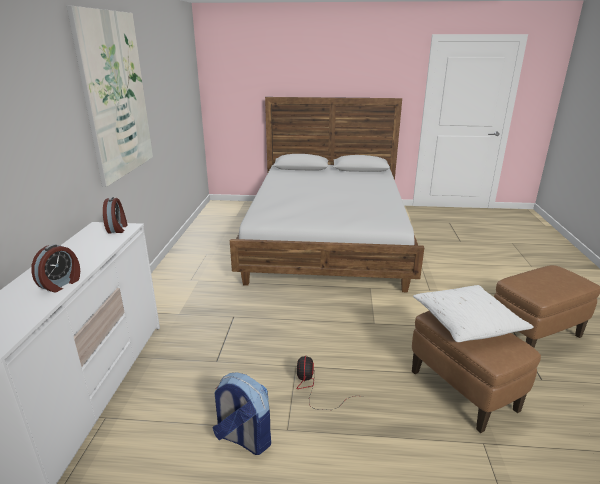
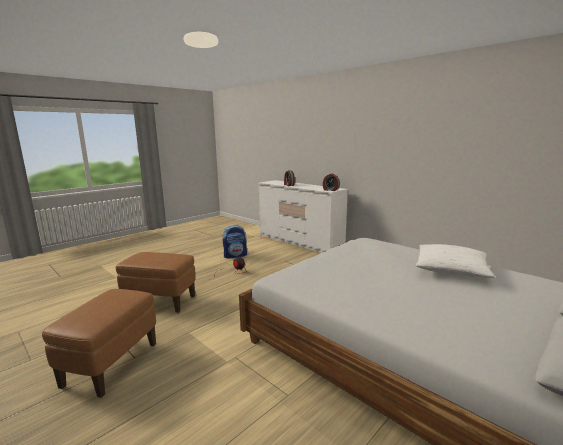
camera: 130 degrees right, 10 degrees down
picture [67,6,153,187] -> none
white pillow [413,285,534,342] -> white pillow moved to [416,244,495,278]

